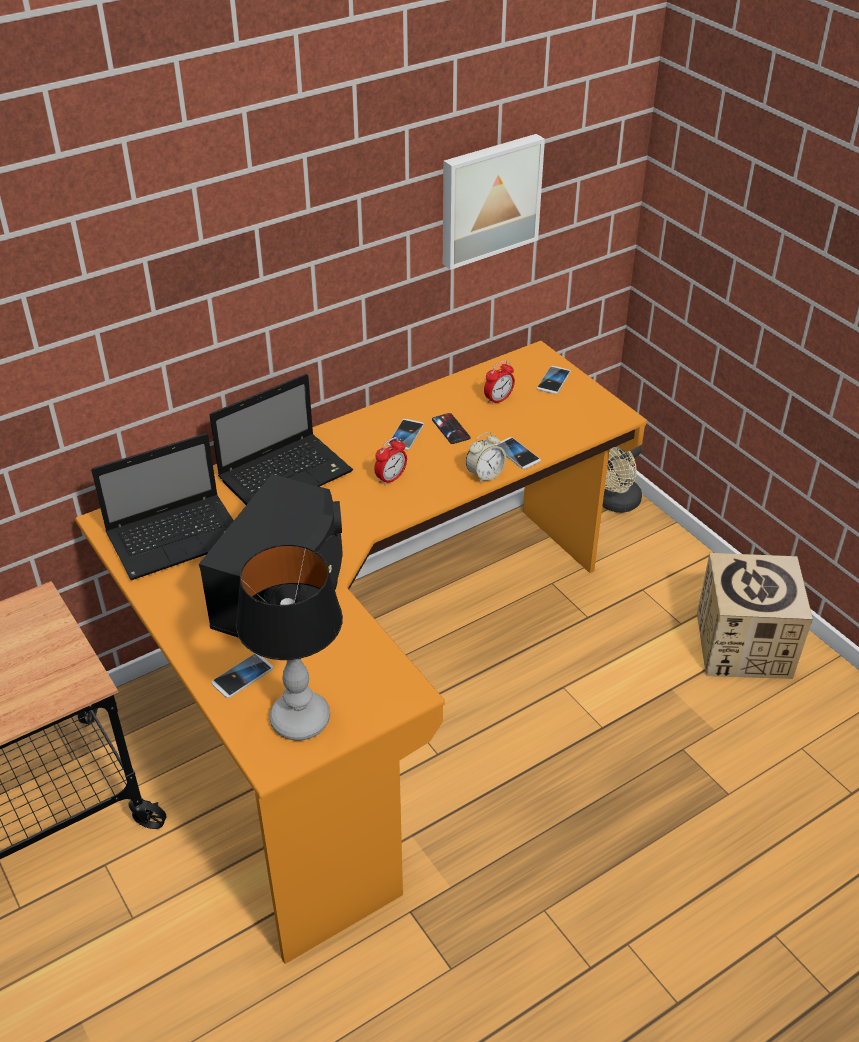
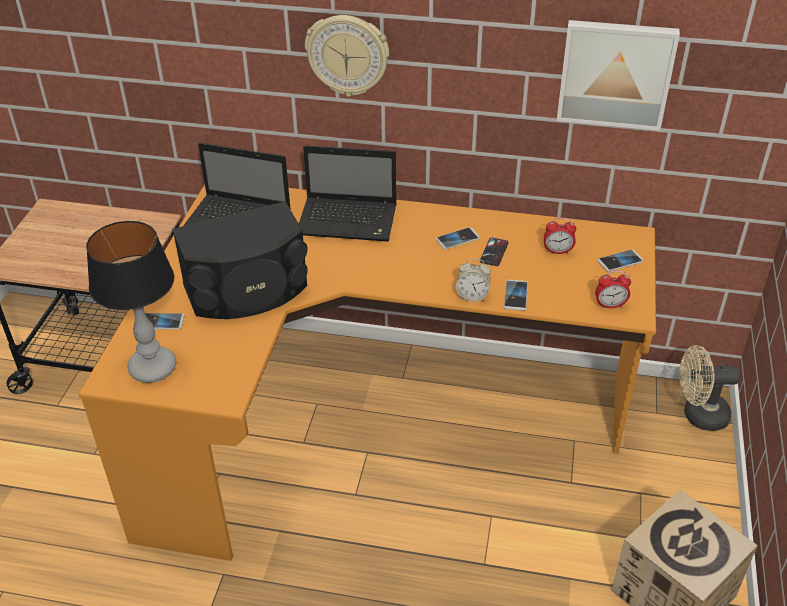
camera: 45 degrees right, 0 degrees up
alarm clock [374,437,407,486] -> alarm clock moved to [595,271,631,308]
none -> wall clock [305,15,389,97]

